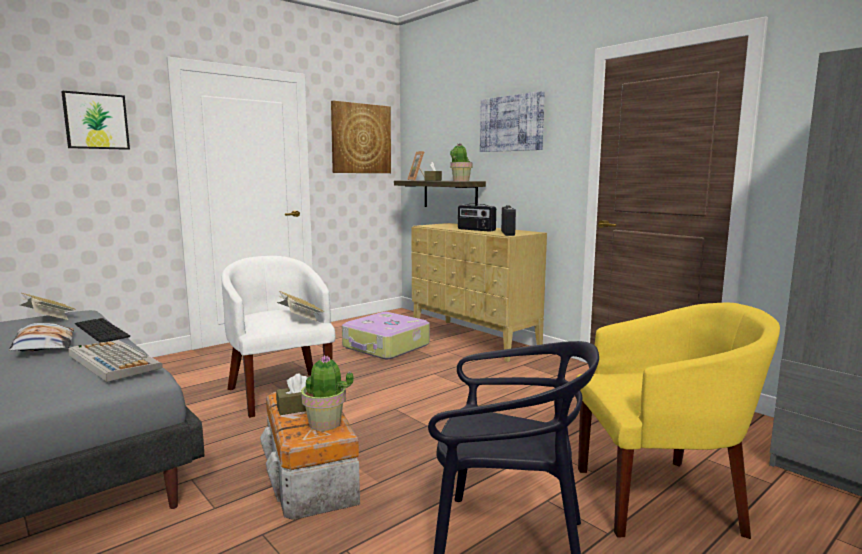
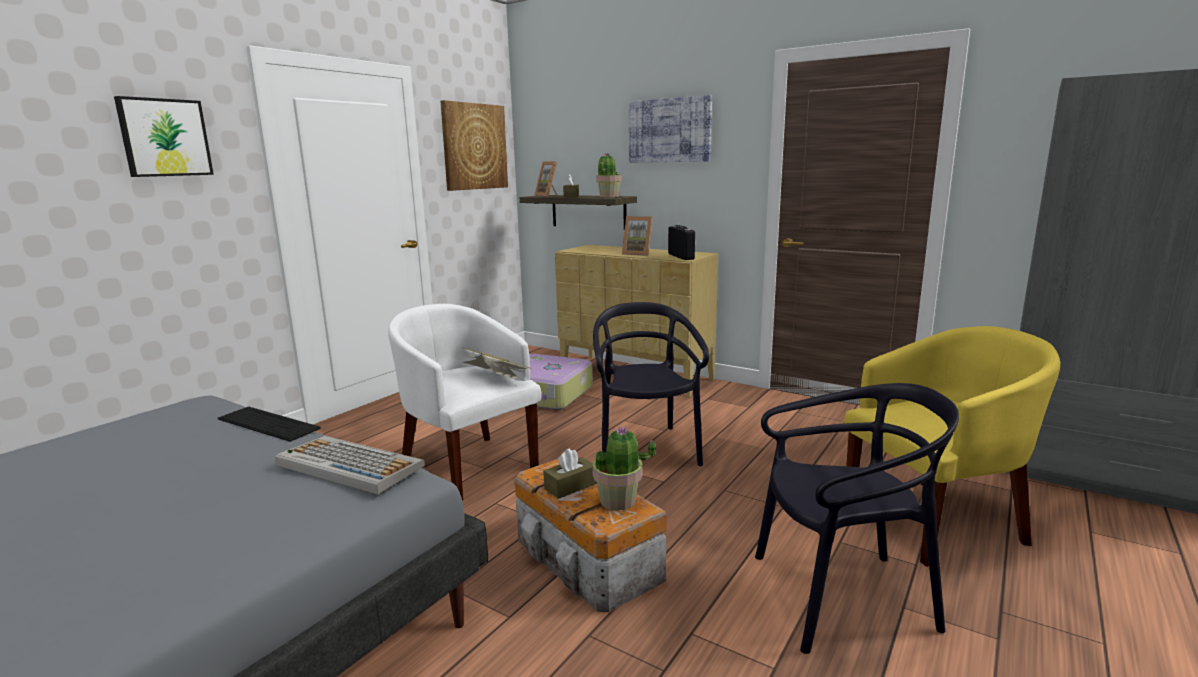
camera: 15 degrees left, 5 degrees up
pillow [9,323,74,352] -> none
book [20,293,76,320] -> none
radio [458,204,496,232] -> picture frame [622,216,653,256]
none -> black chair [593,302,709,466]

